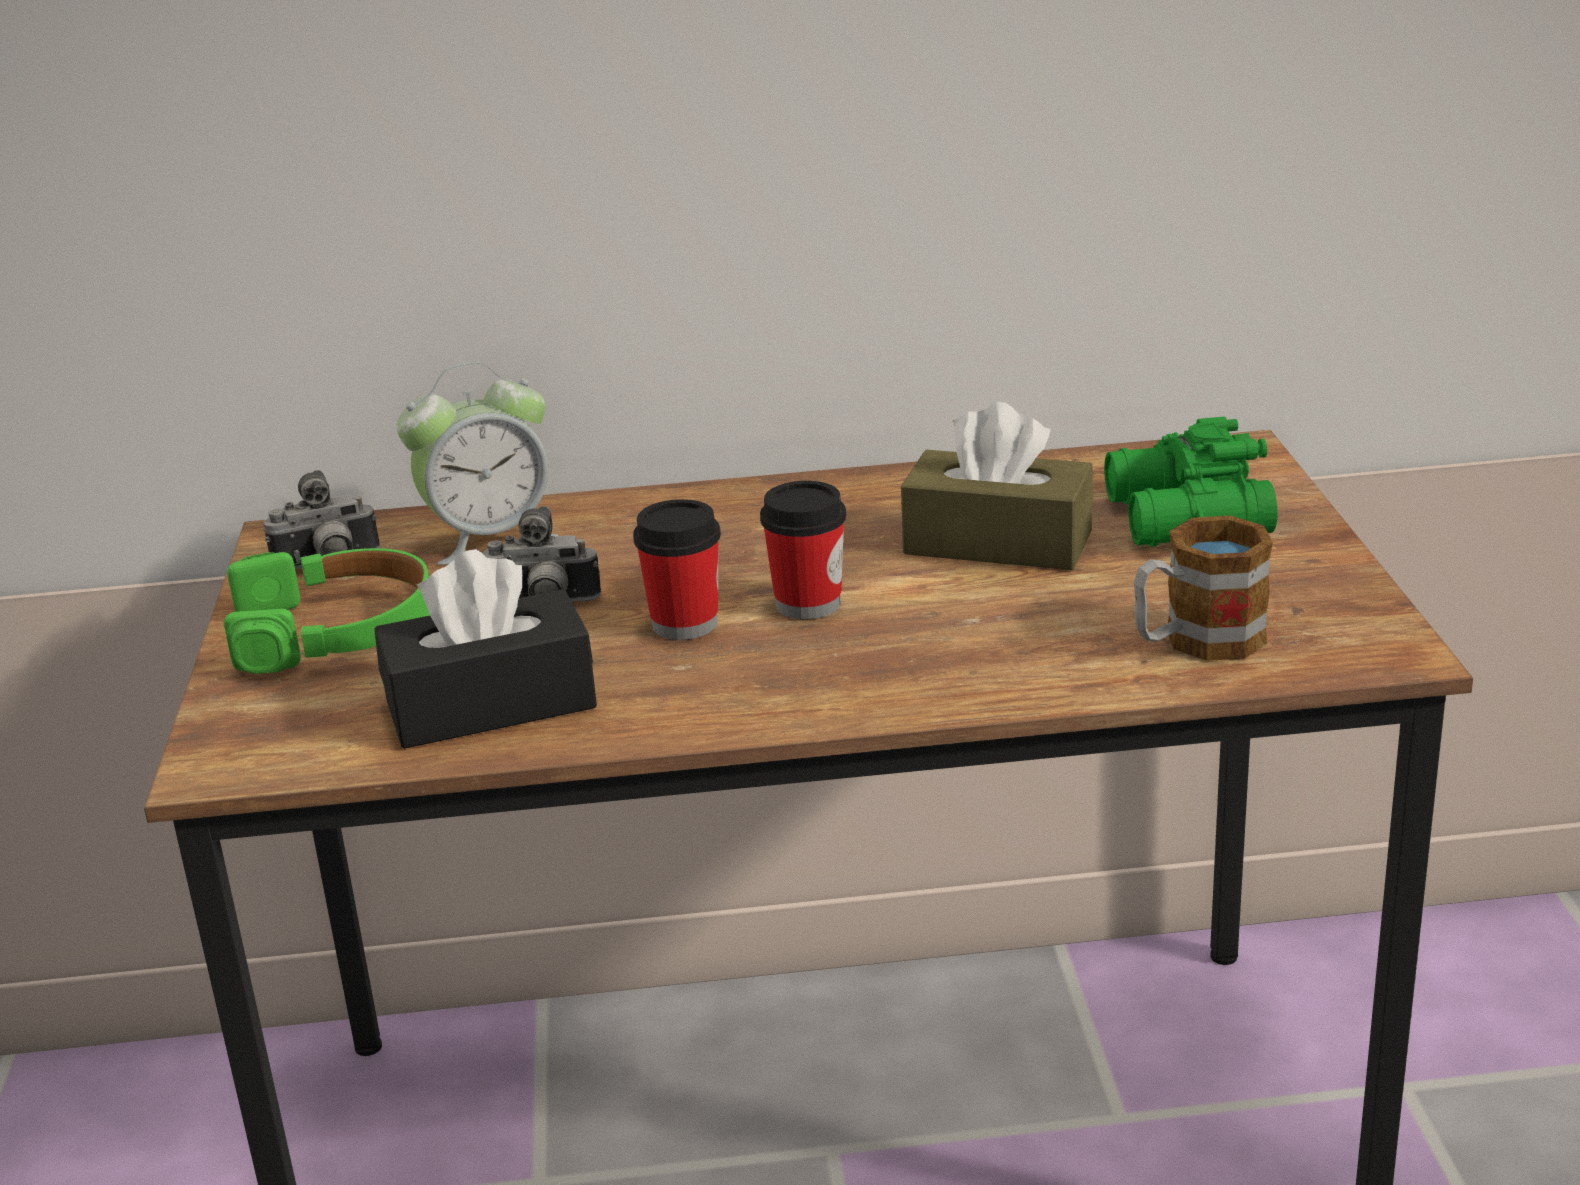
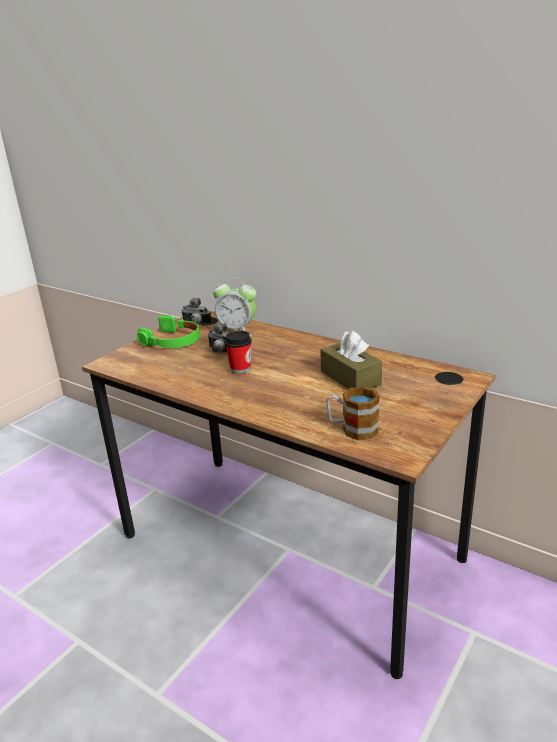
camera: 40 degrees right, 0 degrees up
black tissue box [374,549,597,749] -> none
cup [760,481,846,619] -> none
green binoculars [1104,417,1278,547] -> none

